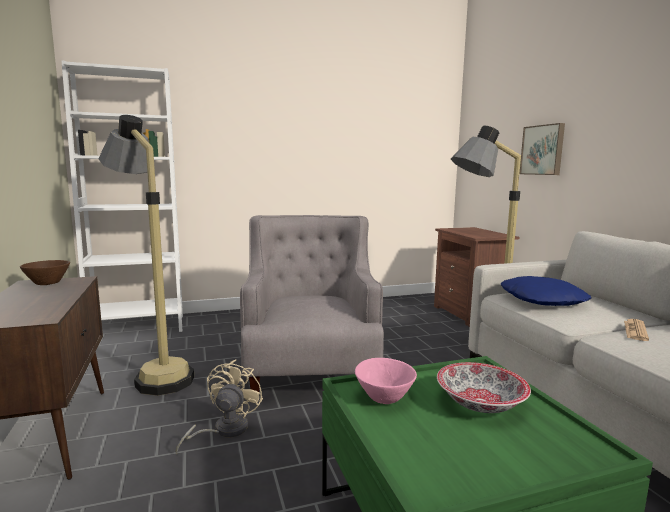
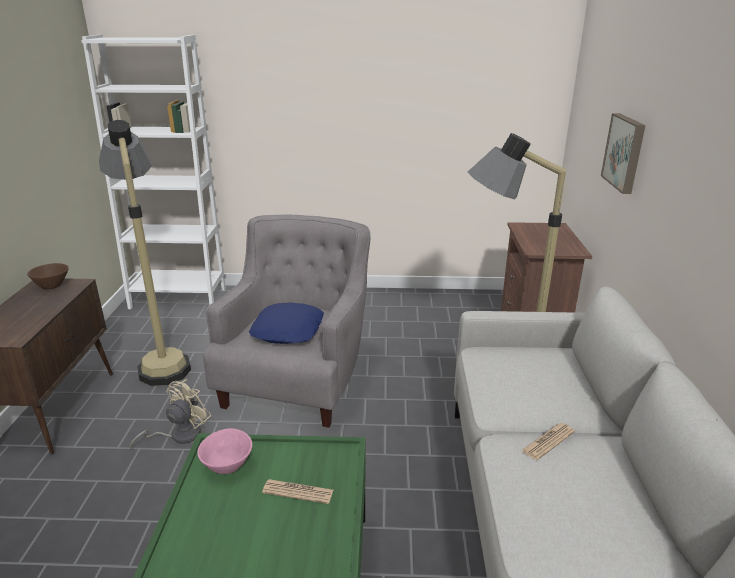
camera: 20 degrees right, 15 degrees up
bowl [437,362,531,413] -> newspaper [262,479,333,504]
blue pillow [501,276,591,306] -> blue pillow moved to [249,303,324,344]

